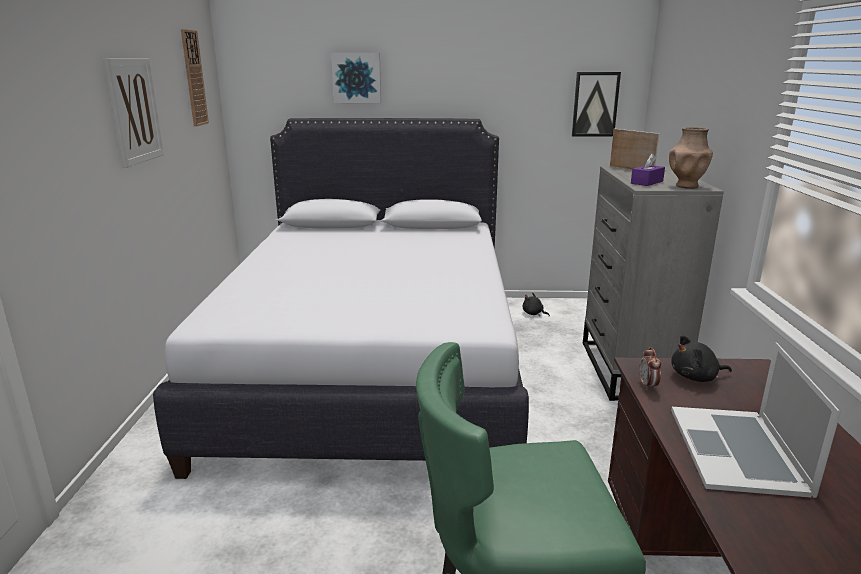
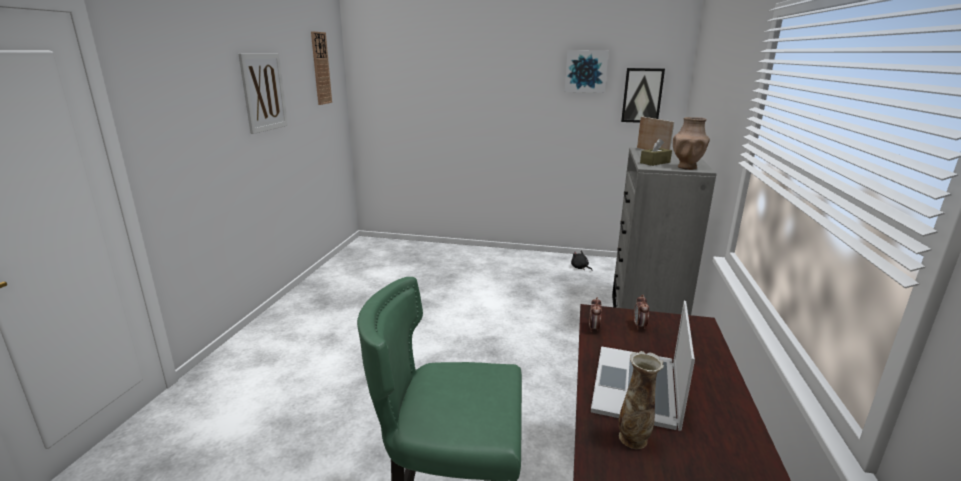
camera: 10 degrees right, 0 degrees up
white bed [153,118,529,479] -> none
picture [331,53,381,103] -> picture moved to [565,50,608,93]
purple tissue box [631,153,665,186] -> brown tissue box [640,138,672,166]
black plush toy [671,336,732,382] -> alarm clock [634,294,649,329]
none -> vase [619,351,664,449]

